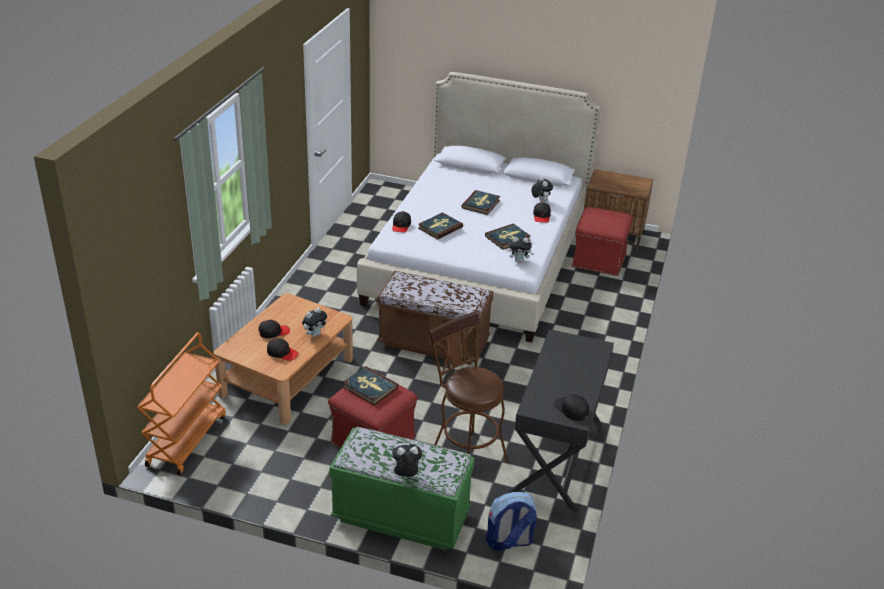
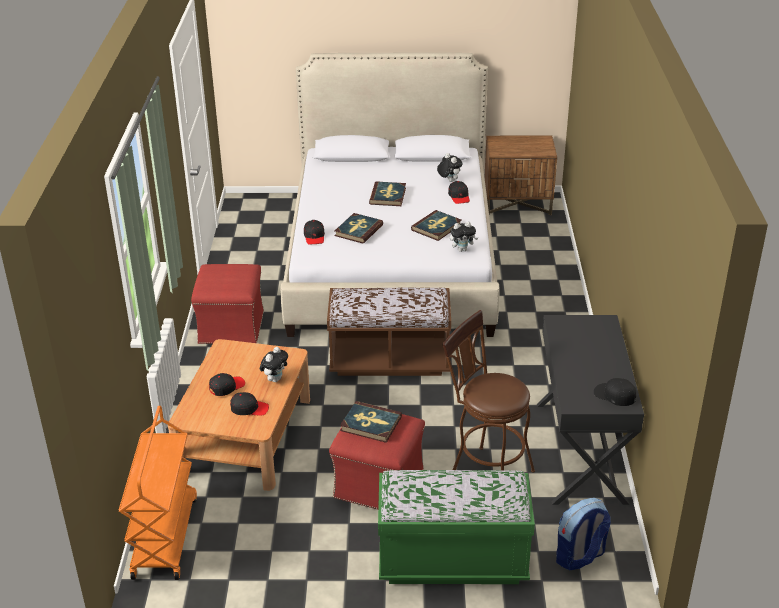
camera: 15 degrees left, 0 degrees up
plush toy [388,445,422,477] -> none
red ottoman [572,207,633,276] -> red ottoman moved to [191,264,264,344]

